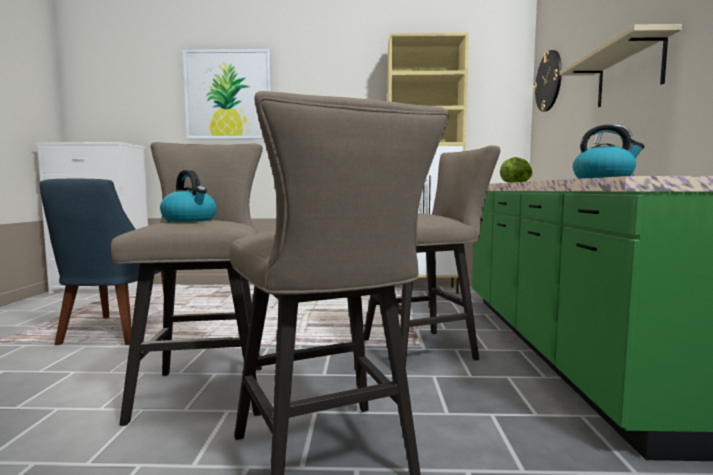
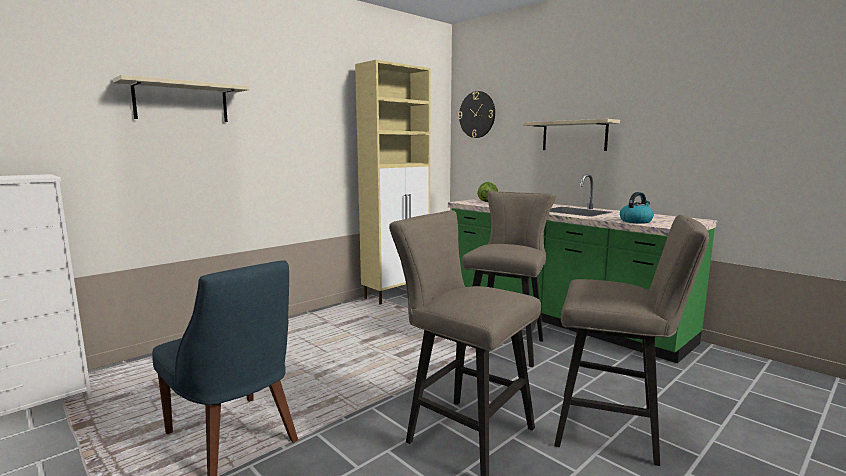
camera: 45 degrees left, 5 degrees up
kettle [160,170,217,222] -> none
picture [183,49,272,139] -> beige shelf [113,75,250,122]

